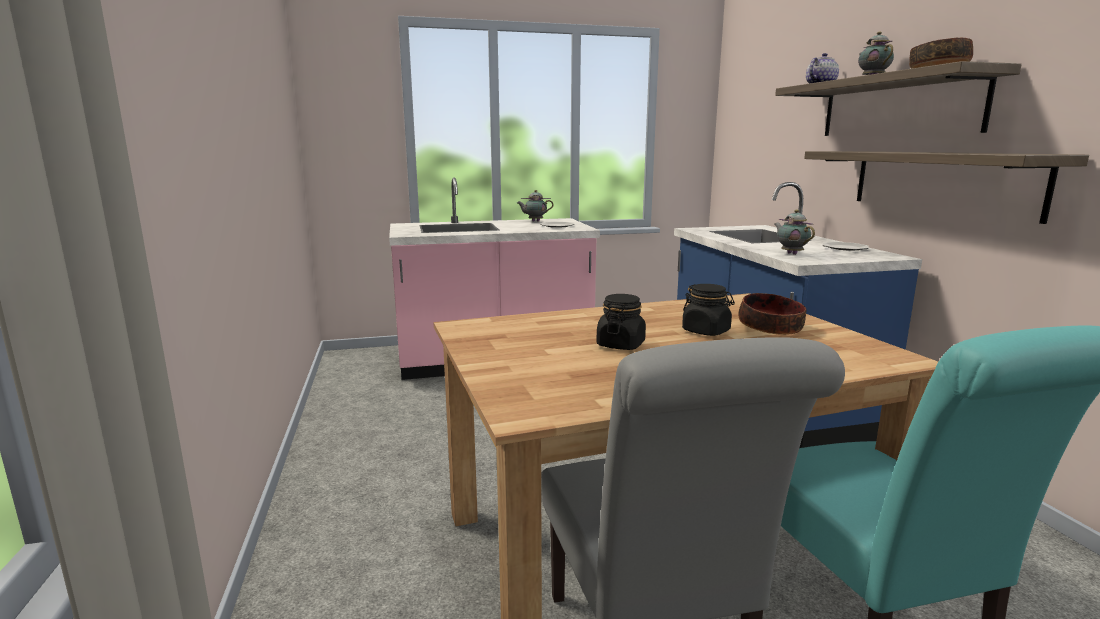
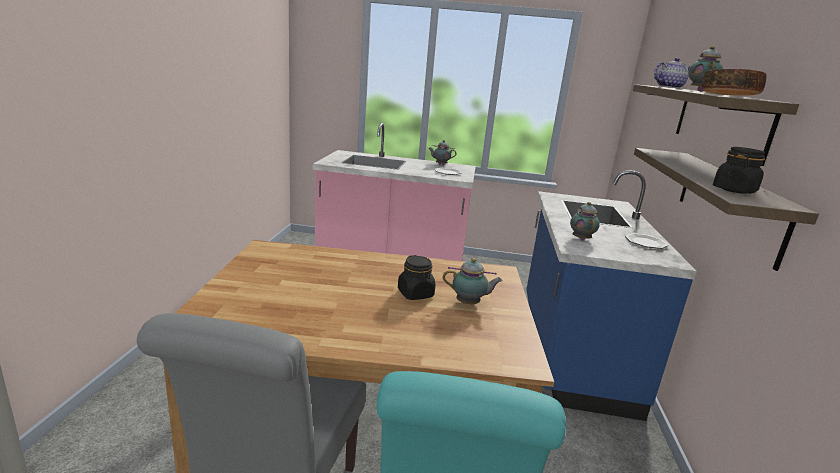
camera: 20 degrees right, 5 degrees up
black jar [596,294,646,350] -> black jar moved to [713,147,765,194]
bowl [738,293,806,335] -> teapot [443,258,503,304]

